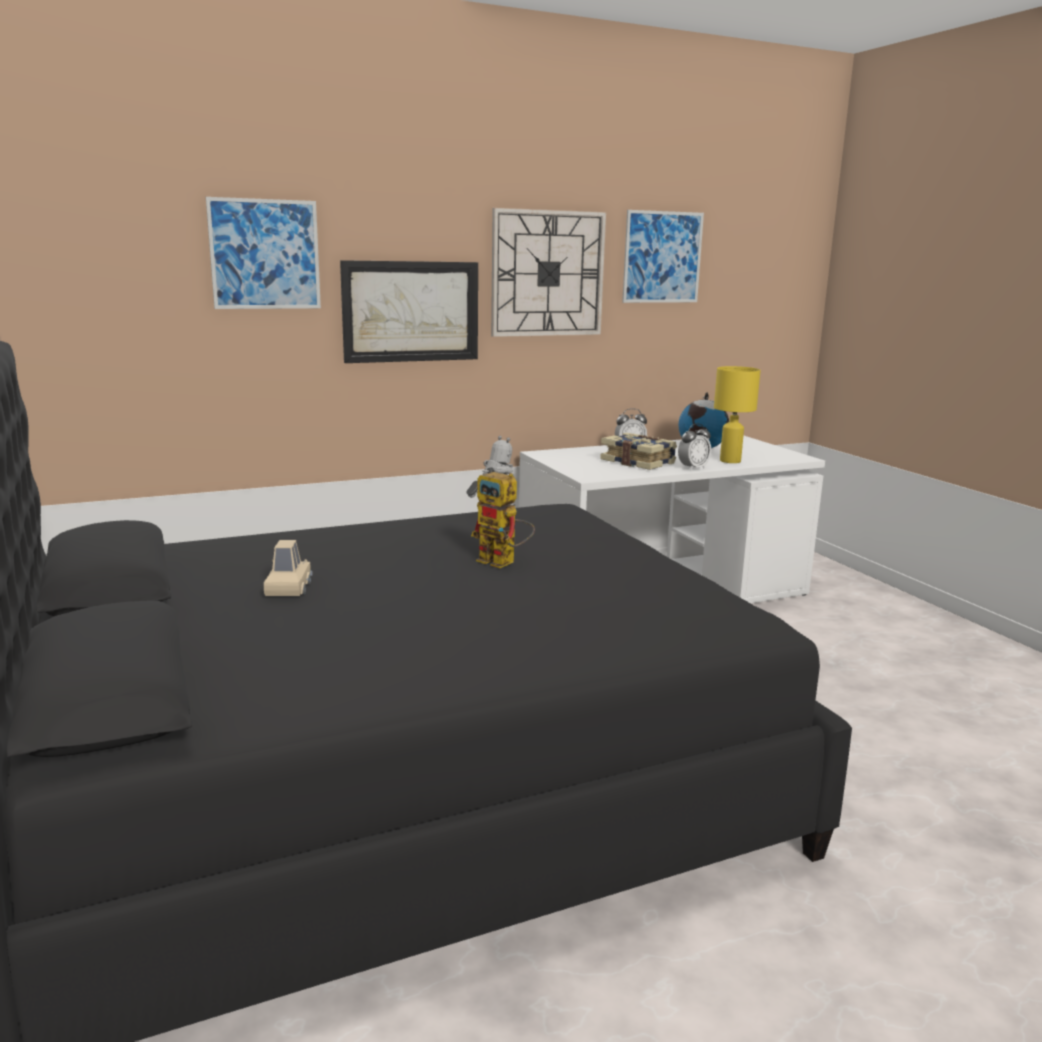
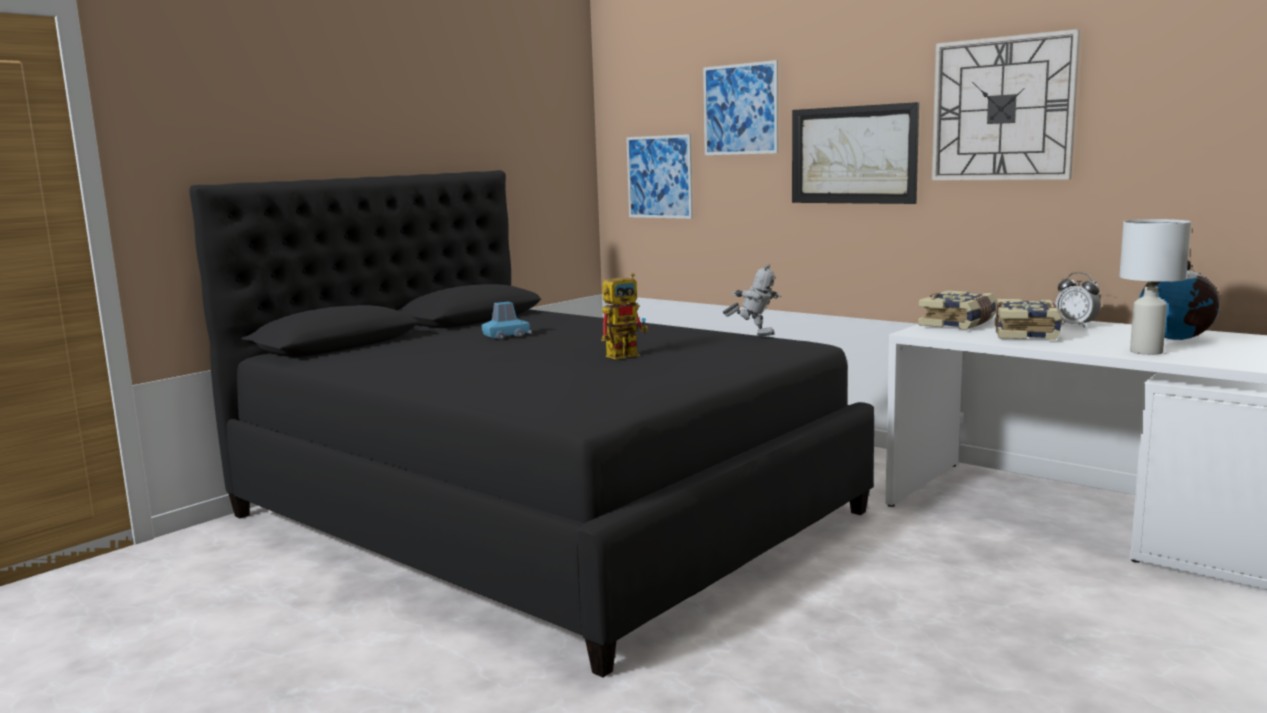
camera: 65 degrees right, 5 degrees down
beige toy car [264,540,312,596] -> blue toy car [482,302,532,340]
toy robot [471,472,535,568] -> toy robot turned 135 degrees counterclockwise [602,273,648,360]
picture [622,210,704,303] -> picture moved to [626,134,693,219]
alarm clock [678,424,711,471] -> none
yellow table lamp [714,366,761,463] -> white table lamp [1119,219,1191,355]
none -> book [918,290,996,329]

